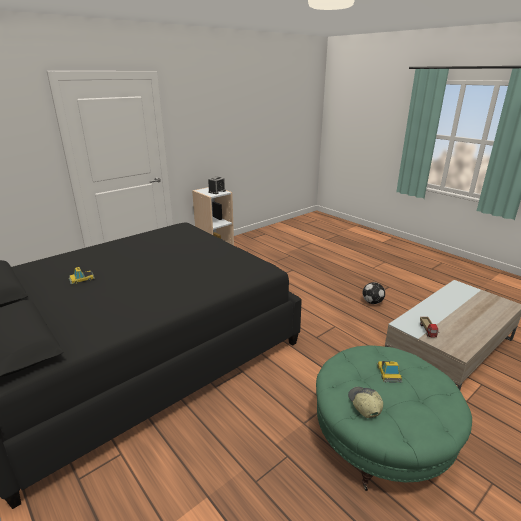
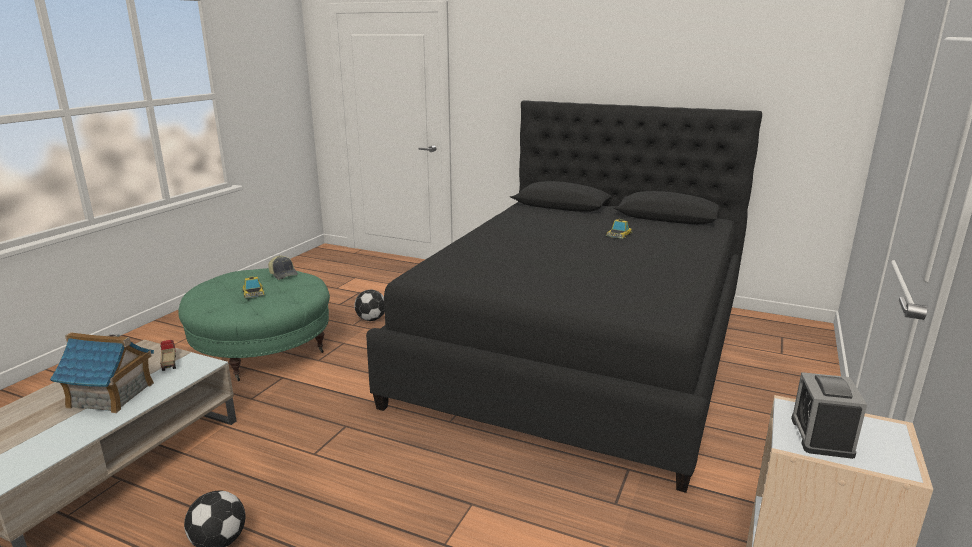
camera: 155 degrees right, 5 degrees down
none -> toy house [50,332,154,413]
none -> football [354,290,385,321]

